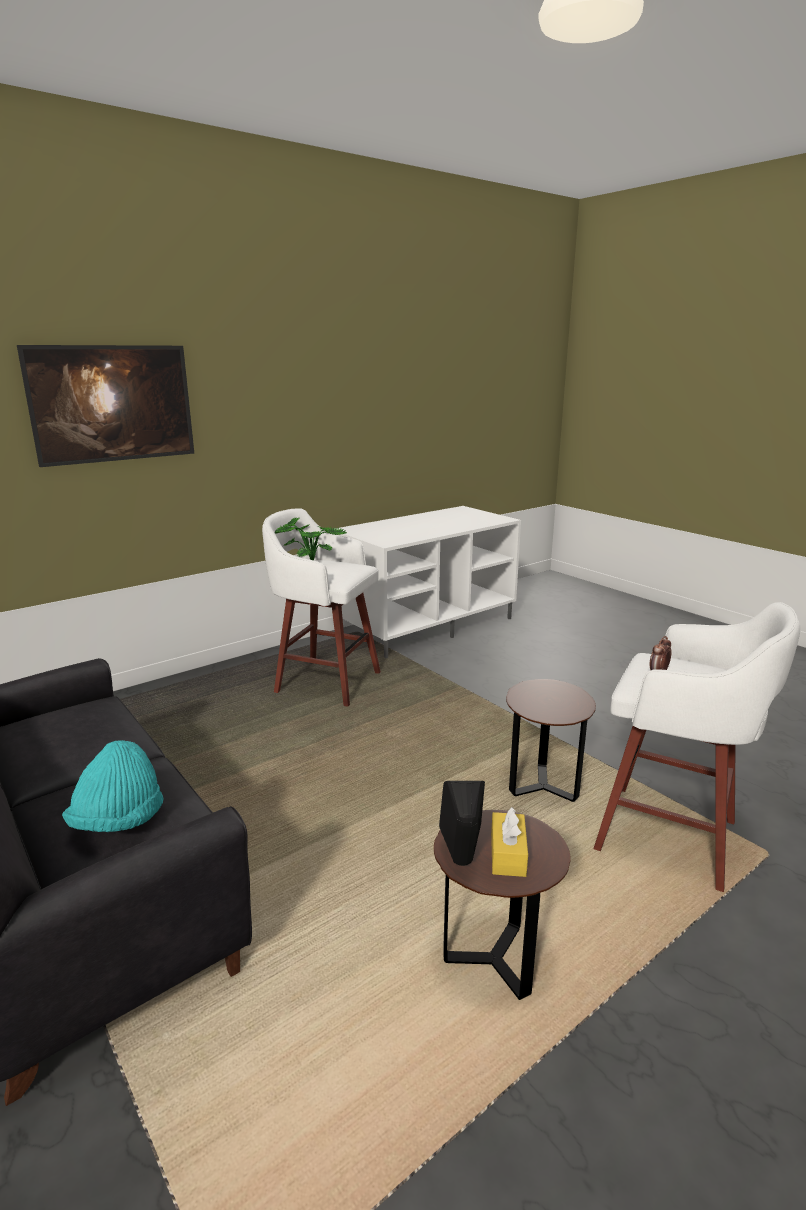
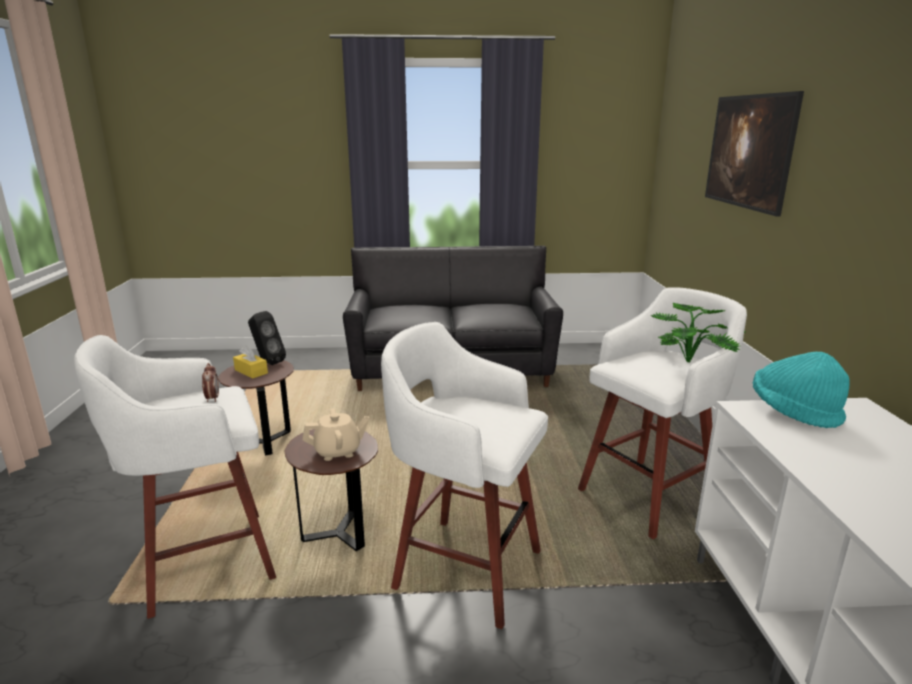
camera: 125 degrees right, 0 degrees up
turquoise hat [62,740,164,832] -> turquoise hat moved to [753,352,850,428]
none -> beige teapot [302,408,370,461]
none -> white stool [381,322,548,629]

